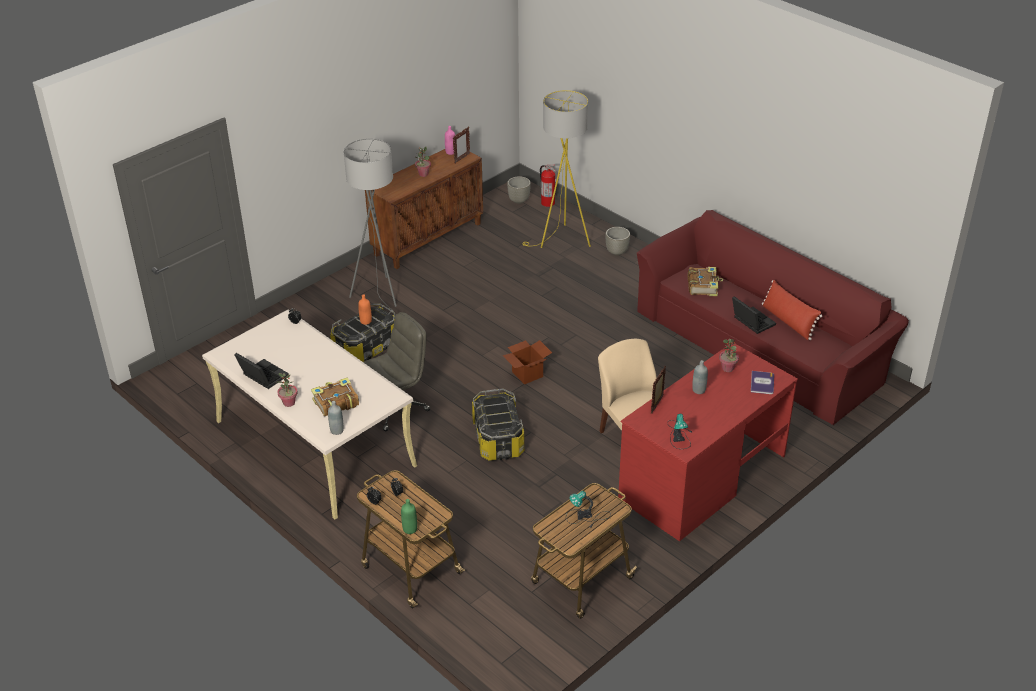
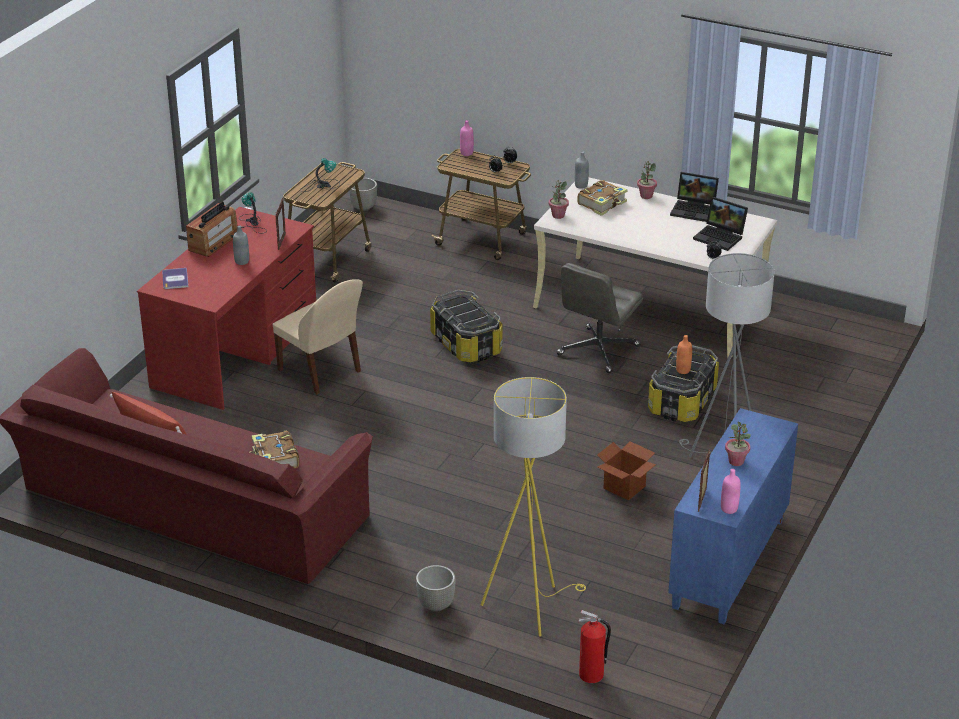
camera: 160 degrees right, 5 degrees down
brown cabinet [365,149,483,269] -> blue cabinet [668,408,798,624]
green bottle [401,499,417,534] -> pink bottle [460,120,474,156]
cardboard box [503,340,552,384] -> cardboard box moved to [597,441,656,501]
grey planter [507,176,531,204] -> grey planter moved to [349,178,377,211]
potted plant [719,339,739,372] -> potted plant moved to [549,180,569,219]
laptop [732,296,776,334] -> laptop moved to [693,197,748,251]
none -> radio [186,202,238,257]

